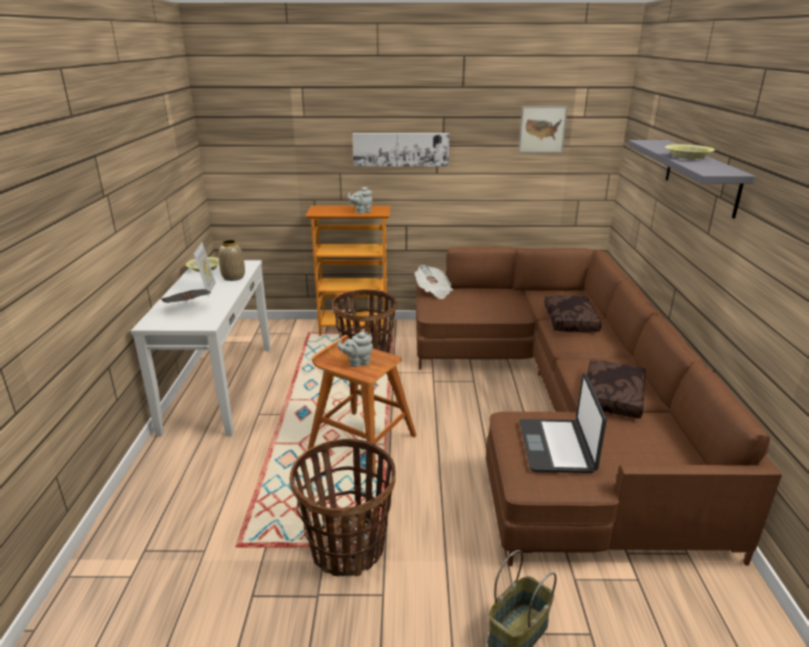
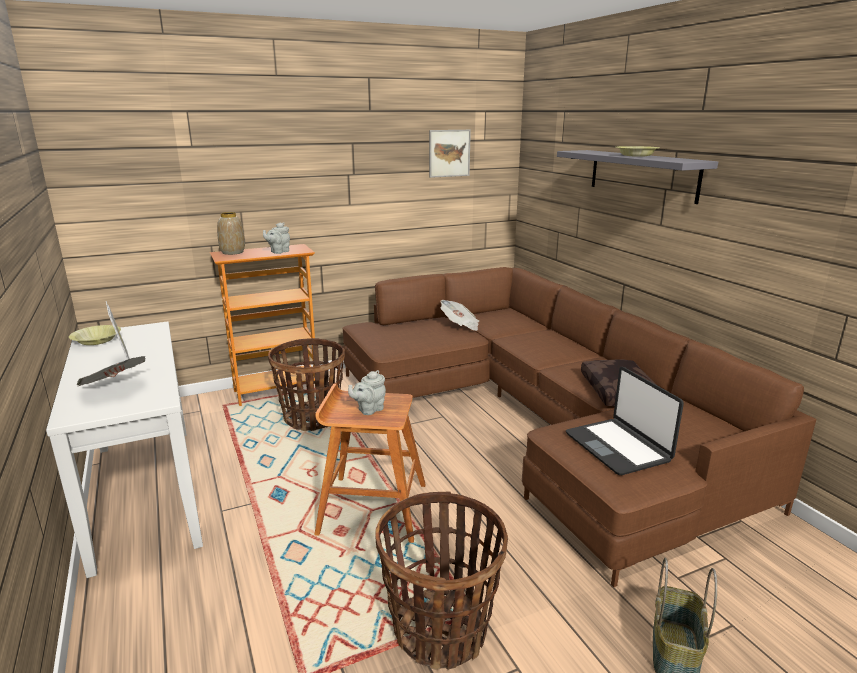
camera: 25 degrees left, 5 degrees down
vase [219,240,245,281] -> vase moved to [217,212,245,255]
picture [352,133,450,167] -> none
newspaper [414,265,453,299] -> newspaper moved to [441,300,479,331]
brown pillow [544,295,601,332] -> none

